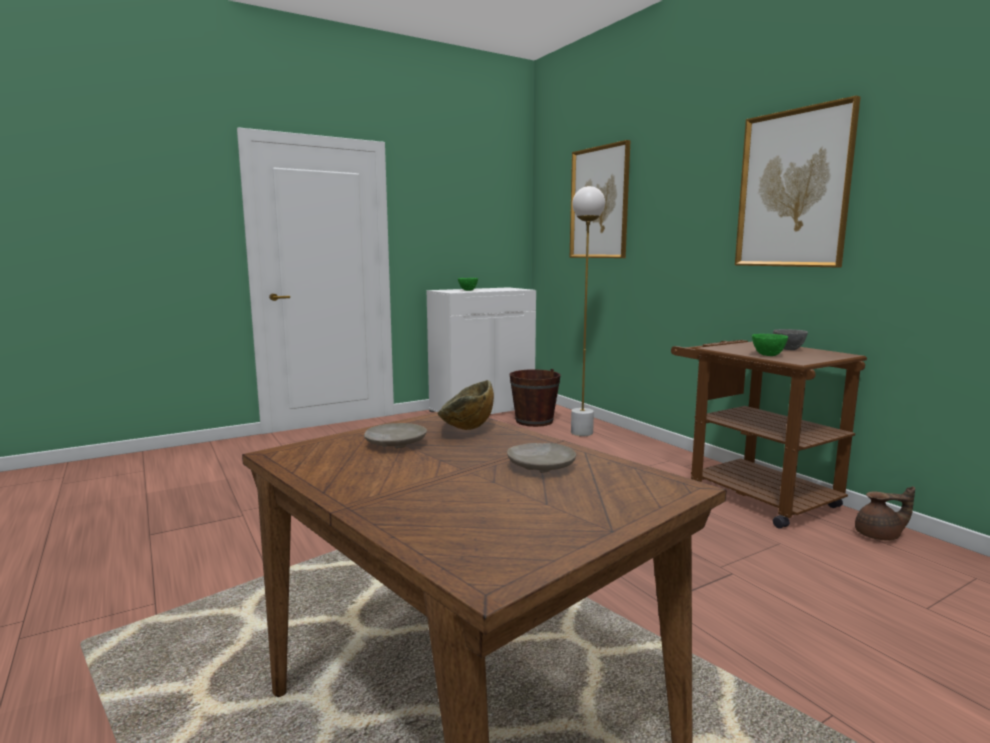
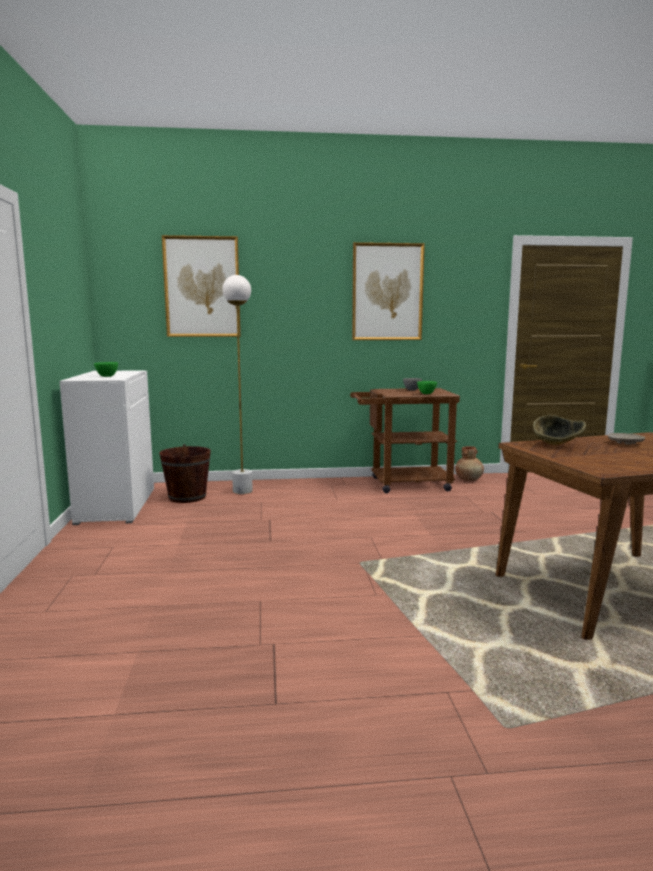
camera: 65 degrees left, 0 degrees up
beige plate [364,423,427,448] -> none
brown teapot [855,486,915,540] -> brown vase [455,446,484,481]

